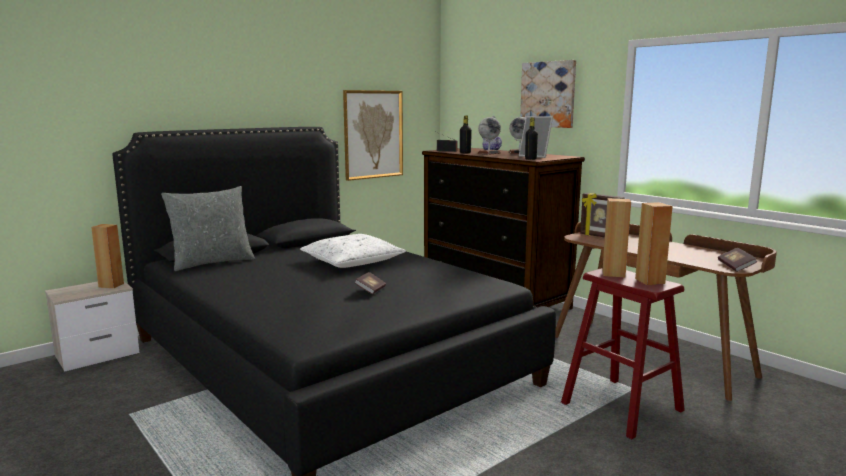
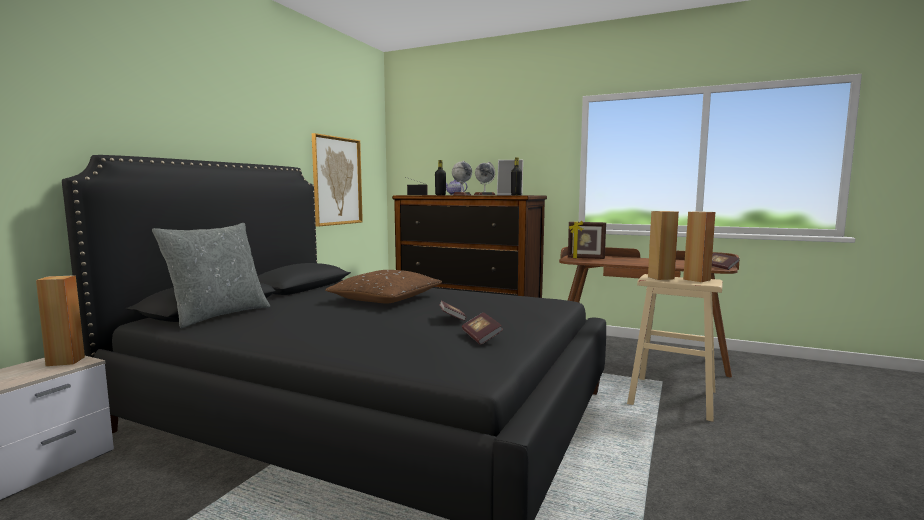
camera: 25 degrees left, 5 degrees down
white pillow [300,234,406,268] -> brown pillow [325,270,442,304]
picture [520,60,576,128] -> none
red stool [561,268,685,439] -> beige stool [627,274,723,422]
none -> book [462,312,503,345]

